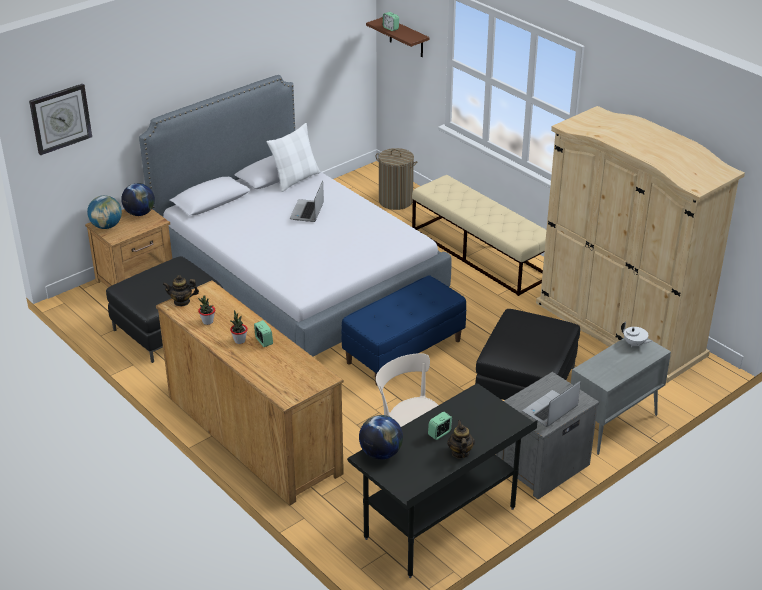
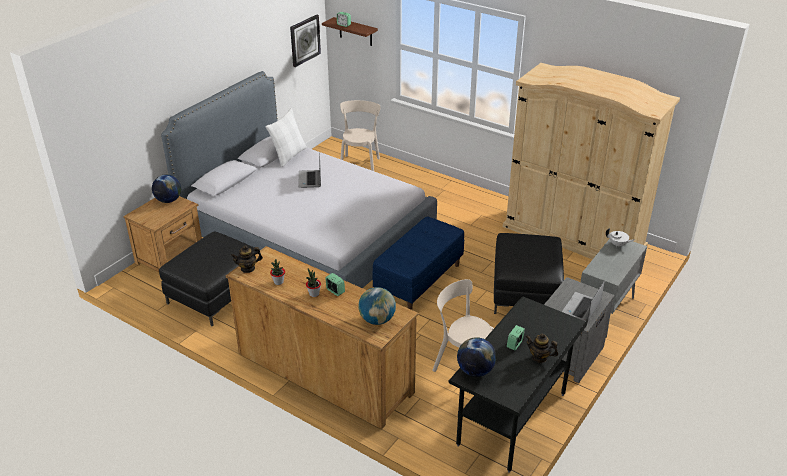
camera: 15 degrees left, 0 degrees up
wall clock [29,84,92,155] -> wall clock moved to [290,15,321,67]
globe [87,195,122,229] -> globe moved to [358,287,396,325]
laundry basket [376,148,417,210] -> beige chair [340,100,380,171]
beige bench [412,175,546,296] -> none
teapot [447,420,475,459] -> teapot turned 45 degrees counterclockwise [525,333,558,363]

